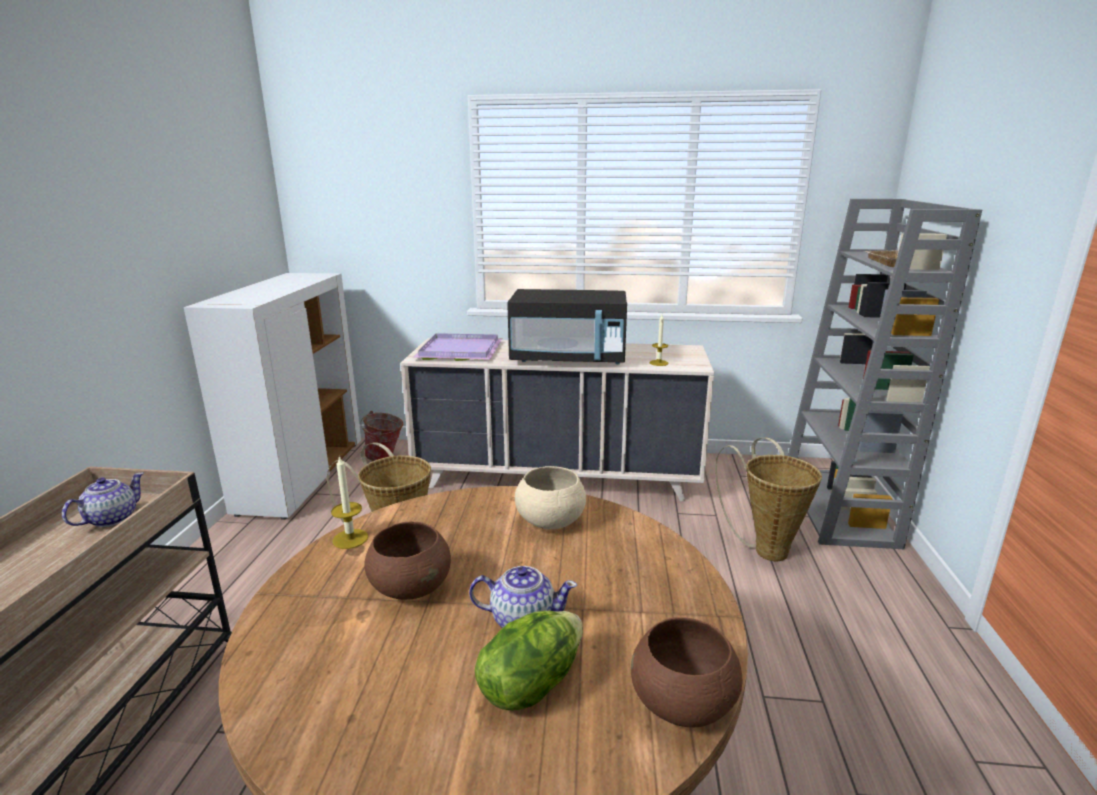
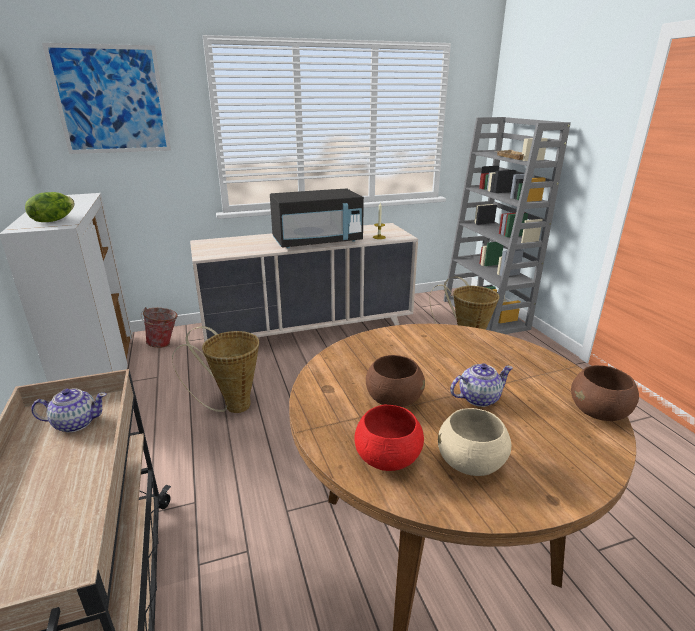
camera: 25 degrees left, 5 degrees up
teapot [62,472,144,527] -> teapot turned 75 degrees clockwise [31,389,107,432]
candle [331,455,368,549] -> none
purple tray [413,333,503,361] -> none
lettuce [475,611,583,711] -> lettuce moved to [25,192,75,222]
beige bowl [515,466,586,529] -> beige bowl moved to [438,408,511,476]
none -> picture [42,43,171,154]
none -> red bowl [354,405,424,471]

